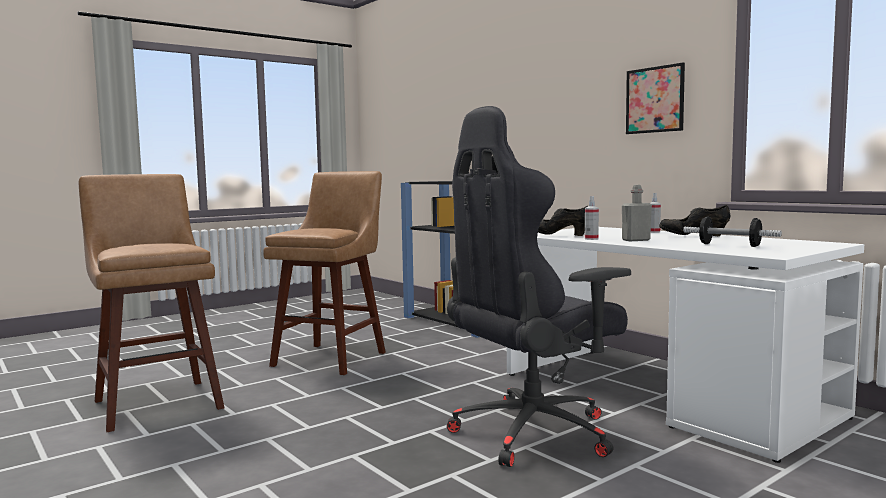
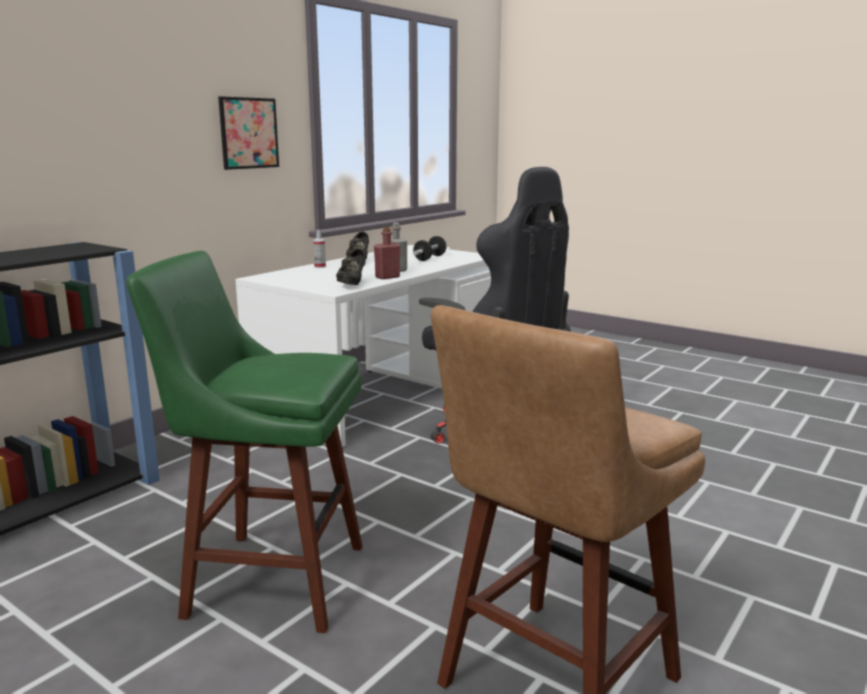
camera: 105 degrees left, 10 degrees up
brown stool [263,171,386,375] -> green stool [126,251,363,633]
spray bottle [585,196,599,240] -> red bottle [374,227,400,279]

